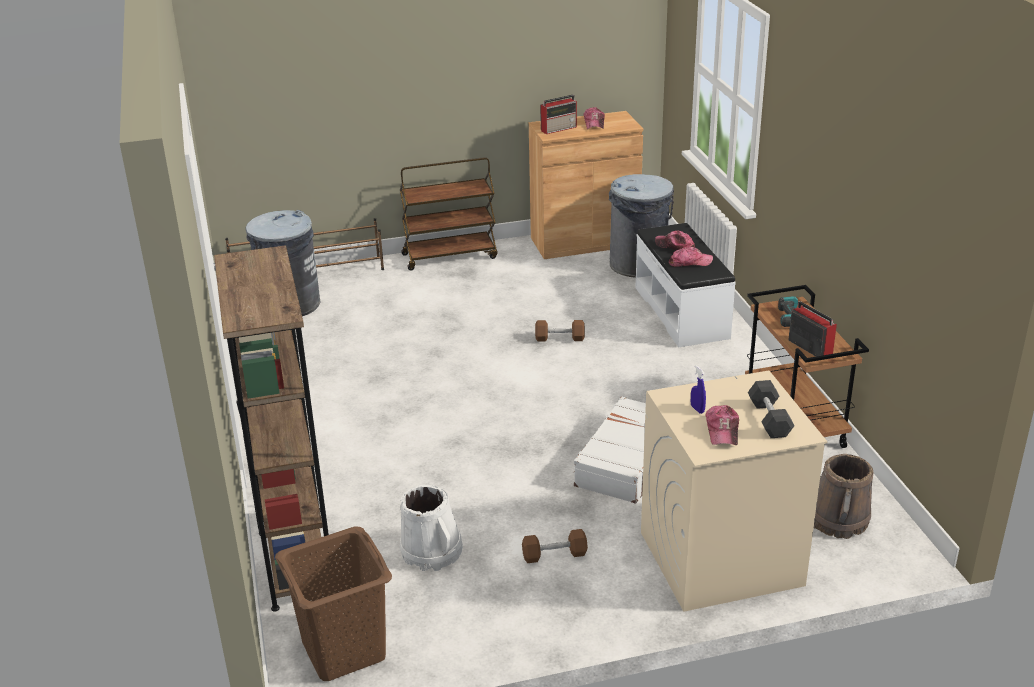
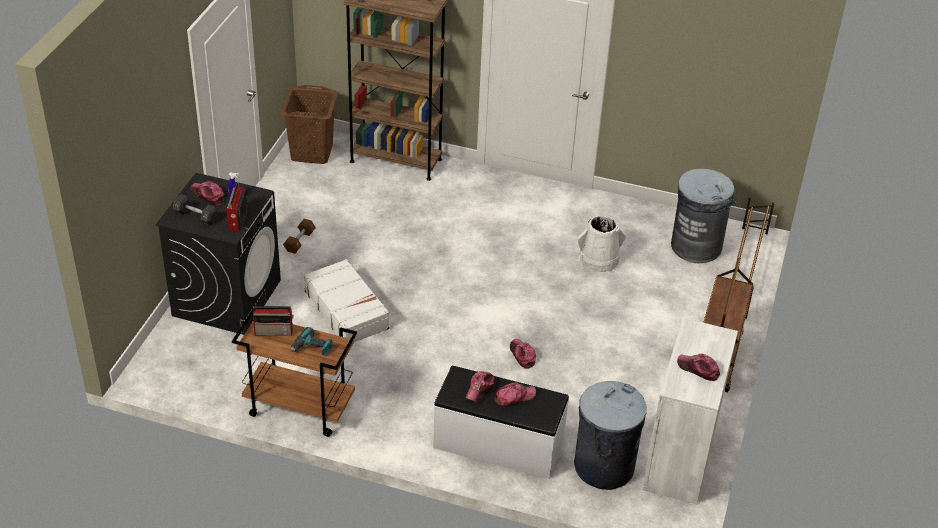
camera: 120 degrees right, 10 degrees up
white bucket [400,485,463,571] -> white bucket moved to [577,215,626,272]
brown cabinet [529,111,643,259] -> white cabinet [642,318,738,504]
brown dumbbell [535,320,585,342] -> cap [510,339,536,369]
radio [540,95,577,134] -> radio moved to [226,183,247,231]
beige washing machine [641,370,827,612] -> black washing machine [155,173,281,335]
brown bucket [814,454,873,539] -> none

